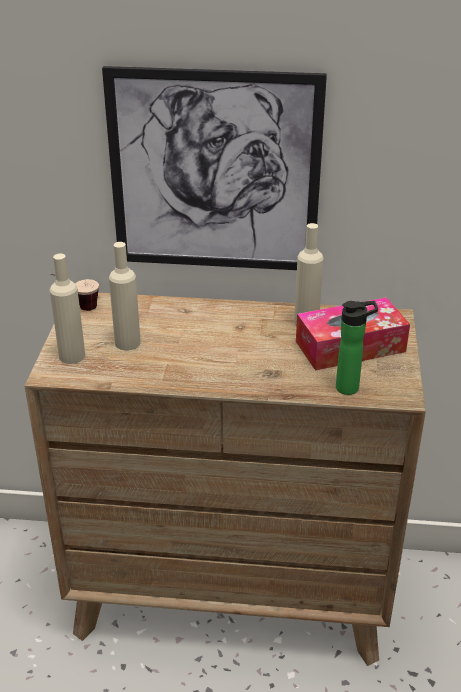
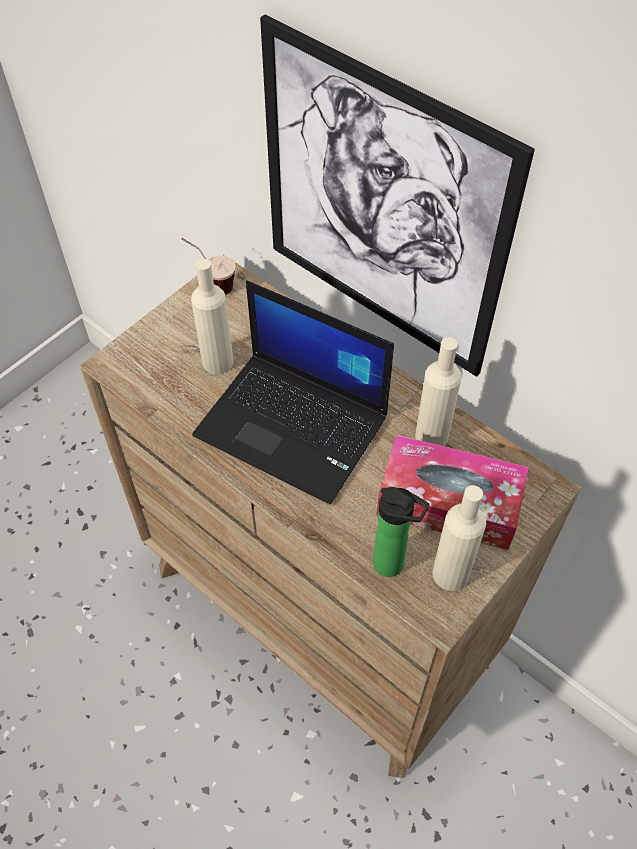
camera: 35 degrees right, 20 degrees up
beige bottle [50,254,85,364] -> beige bottle moved to [433,485,486,591]
none -> laptop [192,280,394,504]

